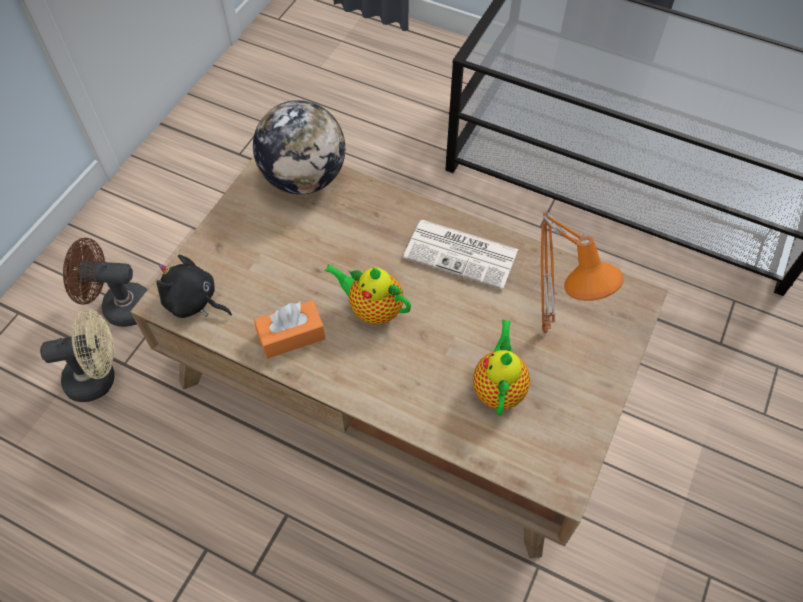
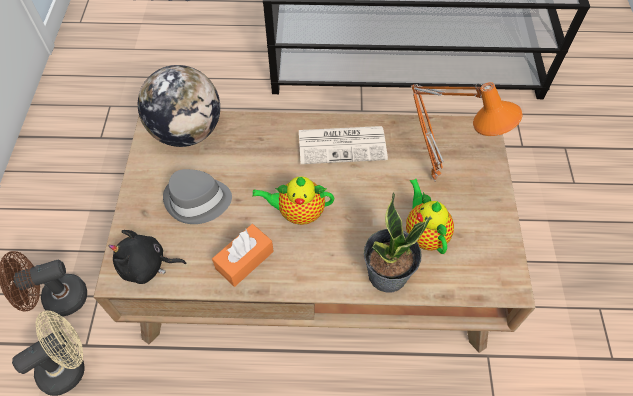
camera: 25 degrees left, 0 degrees up
none -> grey hat [163,169,232,224]
none -> potted plant [364,192,432,293]

